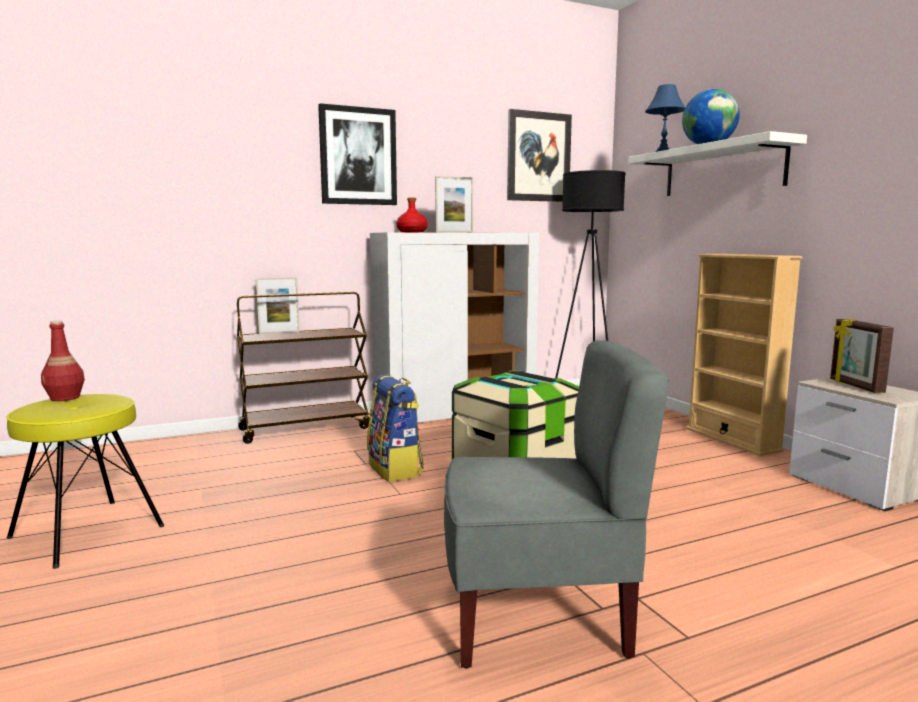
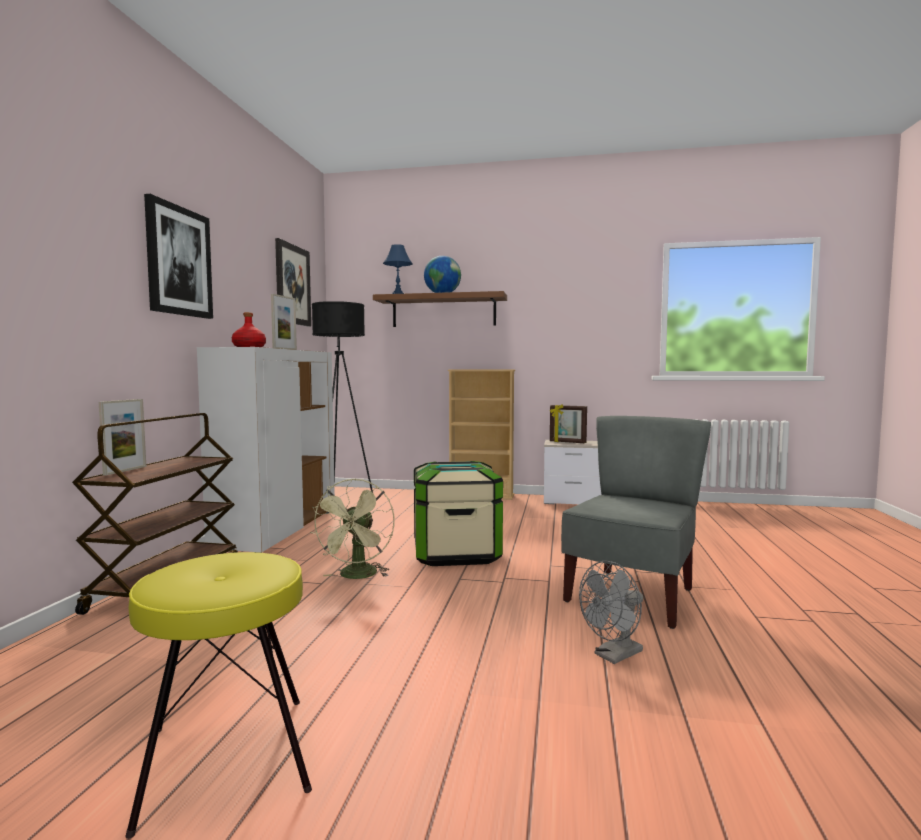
camera: 55 degrees left, 5 degrees down
red bottle [41,320,85,401] -> none
backpack [367,374,424,482] -> green fan [310,479,395,579]
white shelf [628,131,807,196] -> brown shelf [373,291,507,327]
none -> grey fan [579,561,643,664]

